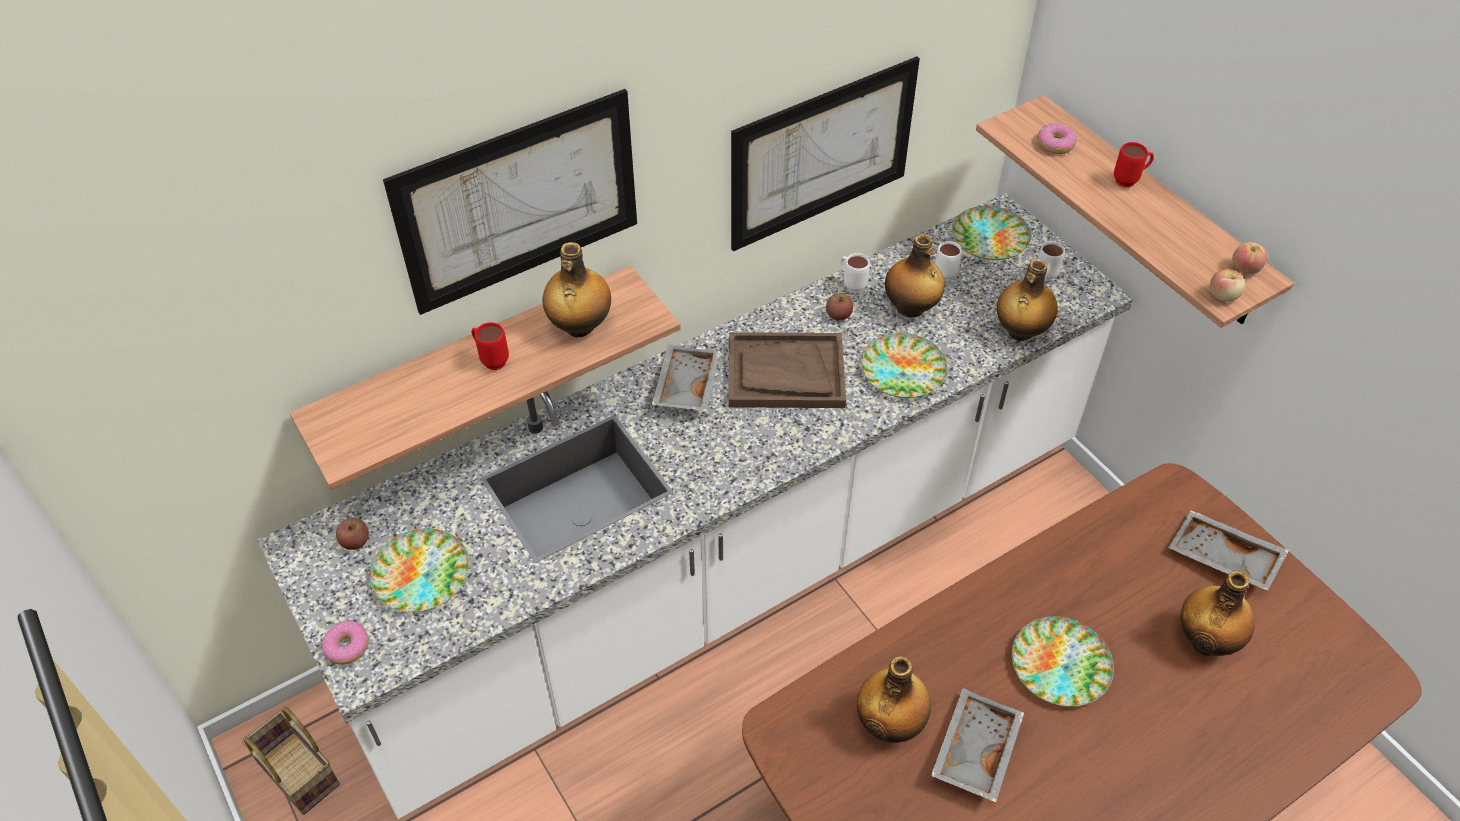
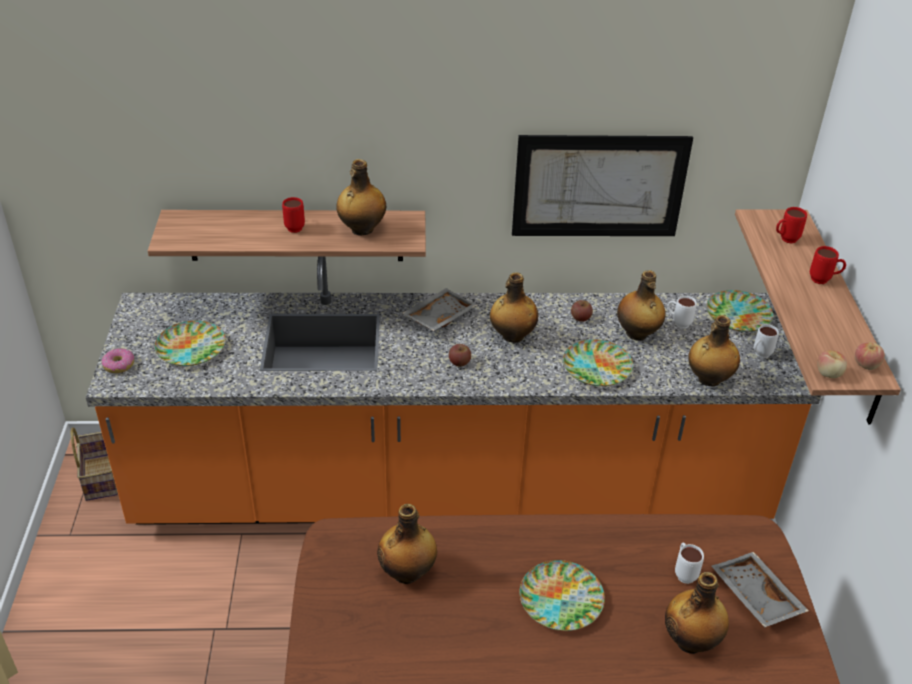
camera: 30 degrees right, 10 degrees down
white counter [257,193,1133,819] -> orange counter [86,256,822,525]
apple [336,518,369,550] -> apple moved to [449,344,471,366]
picture [383,89,637,315] -> none
brown tray [728,332,846,408] -> bottle [490,273,538,343]
white mug [840,253,870,293] -> white mug moved to [675,543,704,584]
grey tray [931,688,1024,802] -> none
donut [1038,123,1077,154] -> red mug [776,207,807,243]

